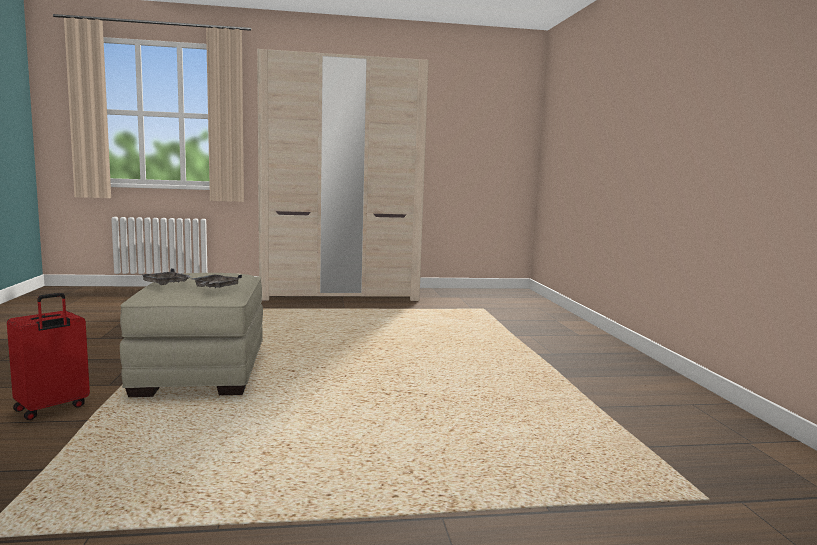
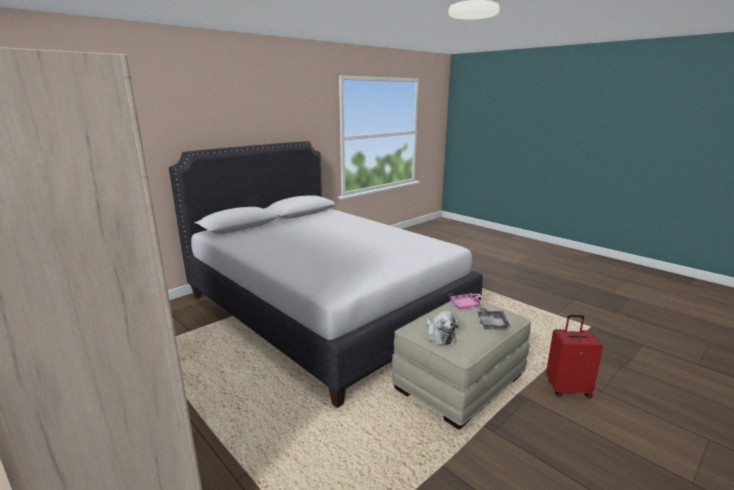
camera: 125 degrees left, 10 degrees up
grey tray [192,275,242,288] -> pink tray [449,293,483,310]
none -> white bed [169,141,483,408]
none -> plush toy [426,311,459,345]

